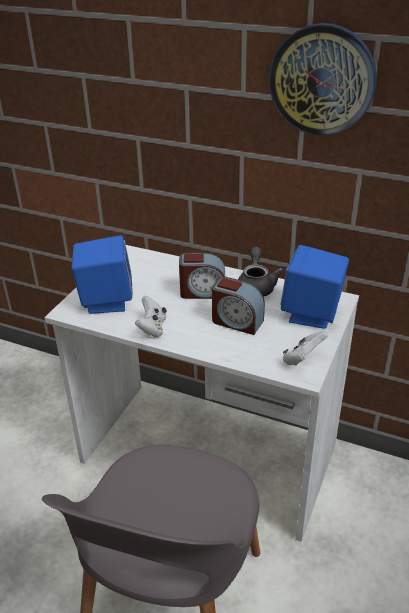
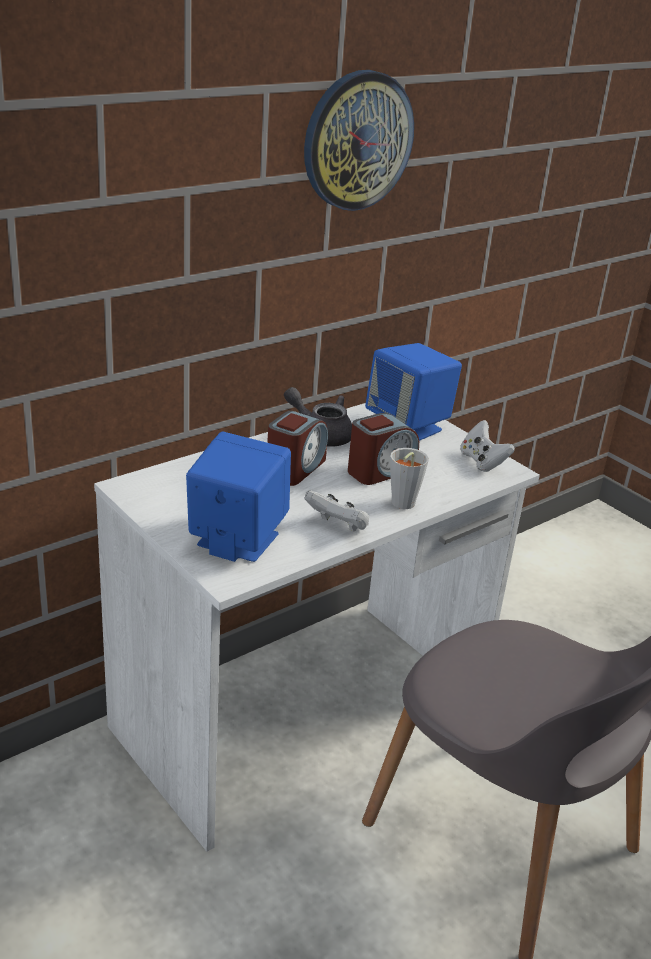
camera: 65 degrees left, 5 degrees down
none -> grey cup [390,448,429,509]

